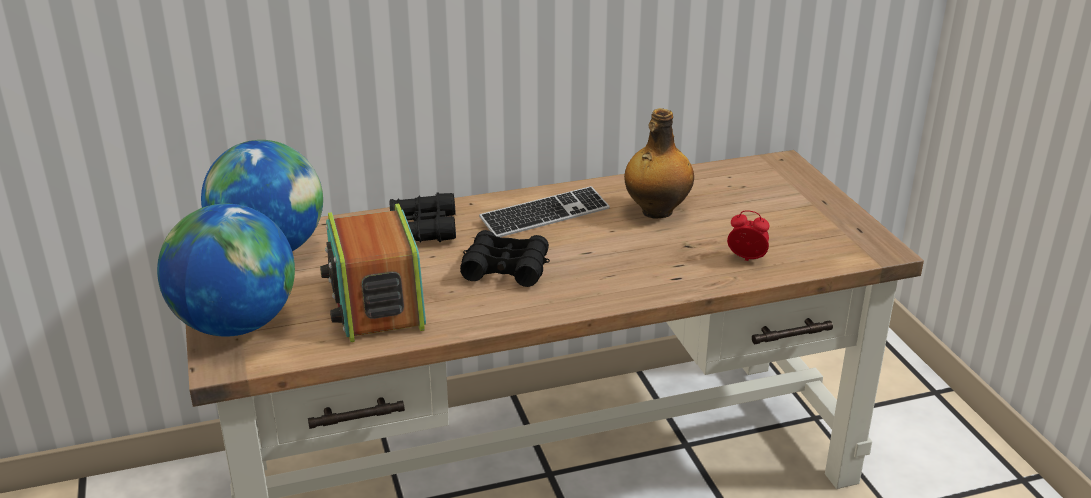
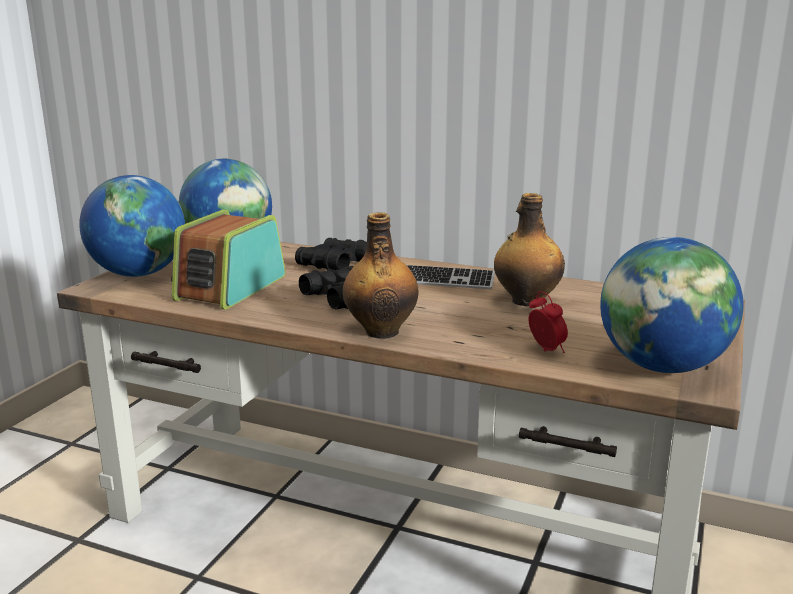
camera: 40 degrees right, 10 degrees down
none -> bottle [343,212,419,339]
none -> globe [600,237,743,373]

